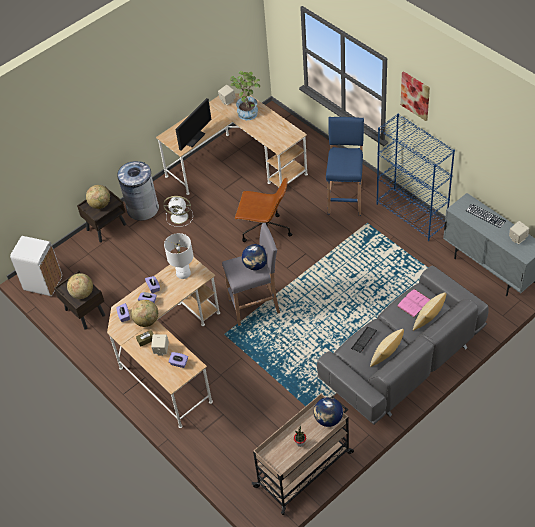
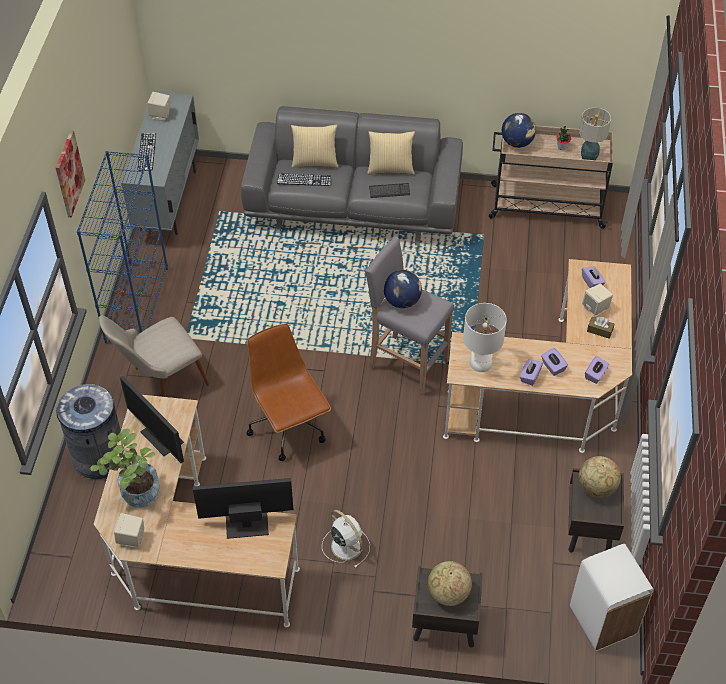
camera: 135 degrees left, 0 degrees up
grey trash can [117,161,159,221] -> grey trash can moved to [55,384,121,479]
globe [131,300,158,327] -> none
blue stool [326,117,364,216] -> beige chair [99,315,209,397]
pink book [397,289,431,317] -> keyboard [277,174,331,186]
none -> monitor [120,376,184,463]
none -> table lamp [579,107,611,160]

